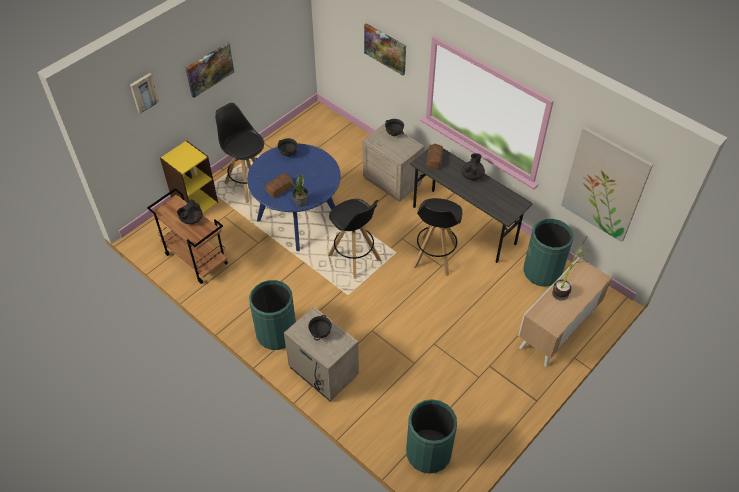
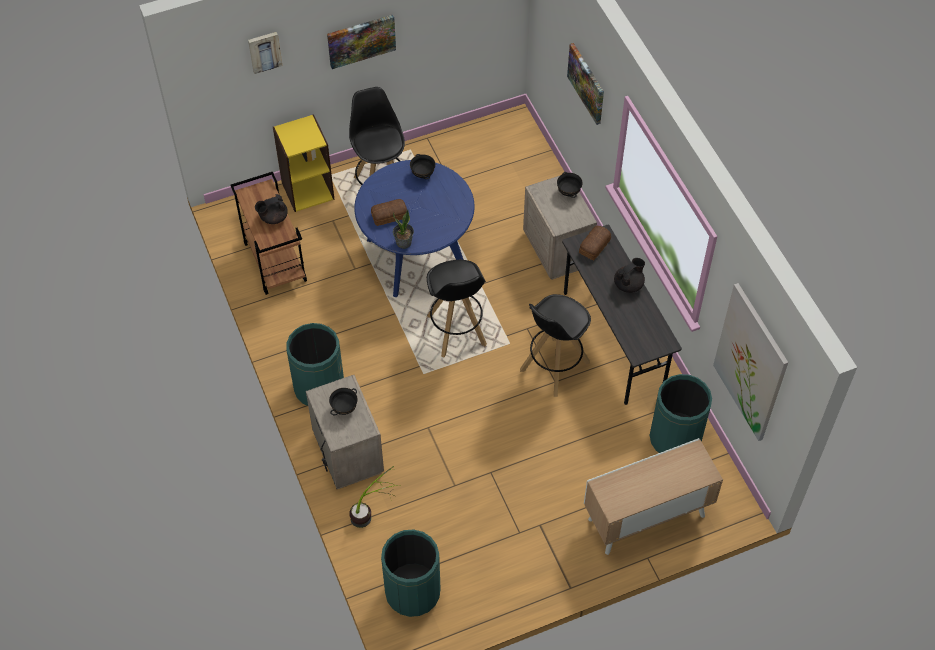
camera: 25 degrees right, 5 degrees up
potted plant [552,237,592,301] -> potted plant moved to [349,466,400,528]

